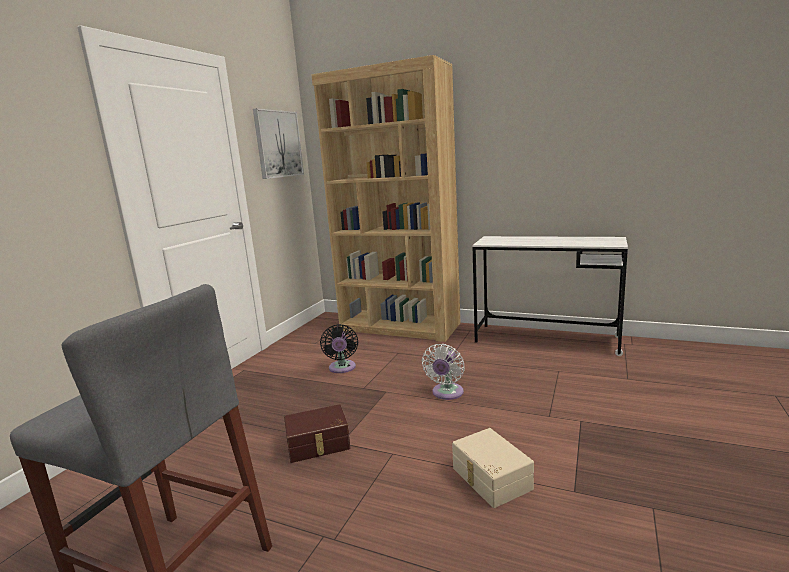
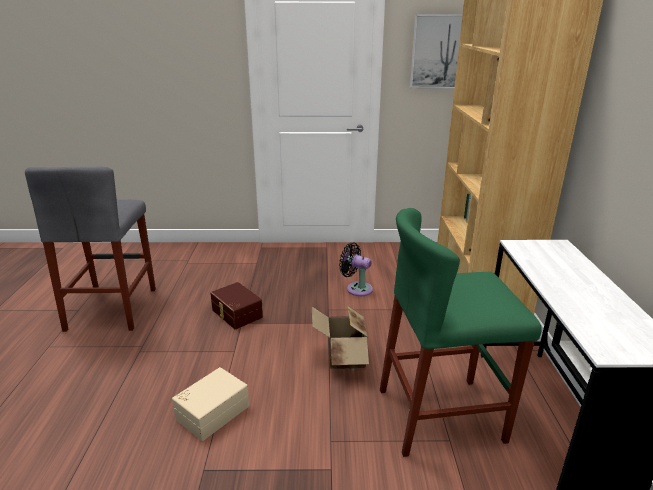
camera: 65 degrees right, 10 degrees up
black fan [320,324,358,373] -> black fan turned 60 degrees clockwise [339,243,373,296]
white fan [422,344,465,400] -> cardboard box [312,306,369,370]
none -> green stool [380,208,541,457]

